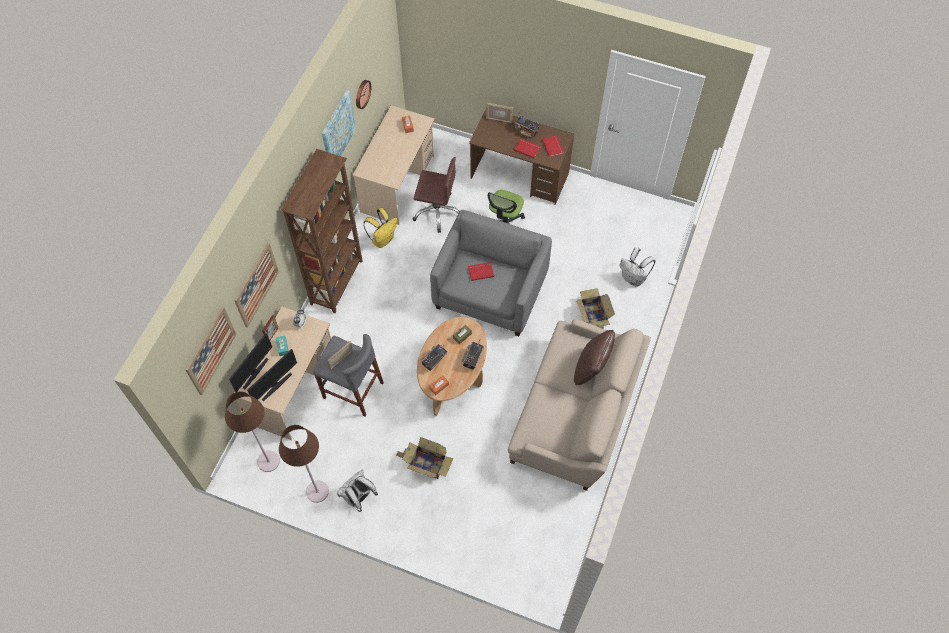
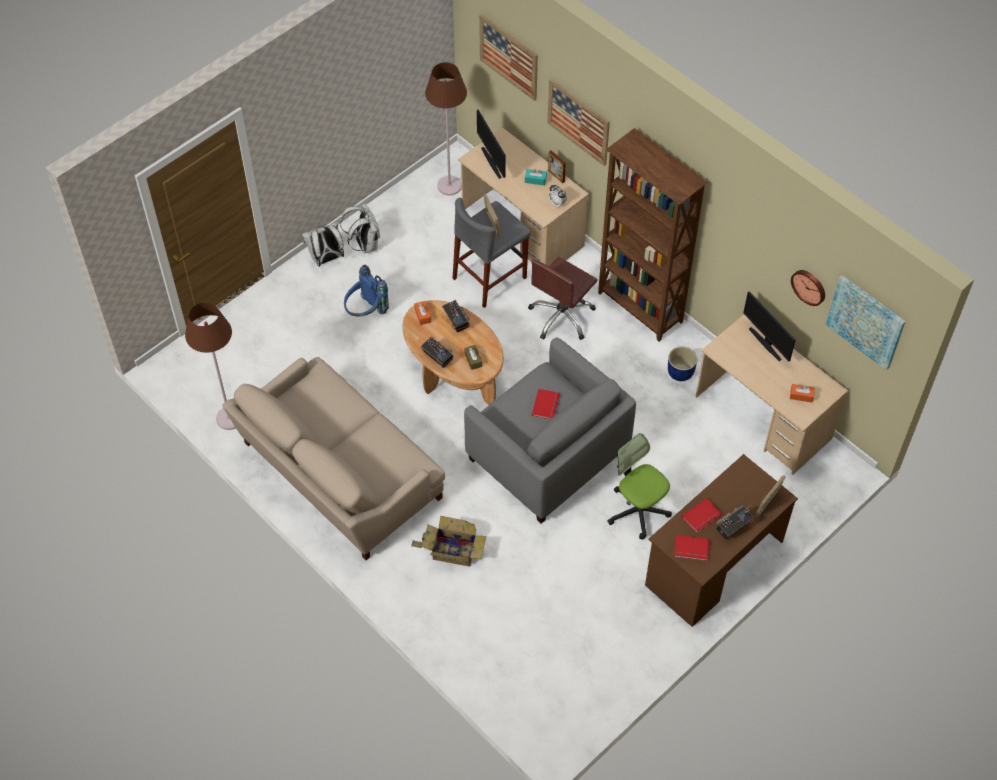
camera: 115 degrees right, 5 degrees down
monitor [229,333,272,392] -> monitor moved to [743,291,795,361]
brown floor lamp [279,425,329,503] -> brown floor lamp moved to [185,302,236,430]
picture [322,90,356,156] -> picture moved to [826,275,906,370]
yellow backpack [363,208,397,248] -> blue planter [668,347,697,381]
cardboard box [396,437,453,479] -> blue backpack [344,265,389,316]
brown office chair [412,157,460,233] -> brown office chair moved to [528,257,597,340]
brown pillow [574,330,615,385] -> none
white backpack [619,247,655,287] -> white backpack moved to [301,222,344,266]

